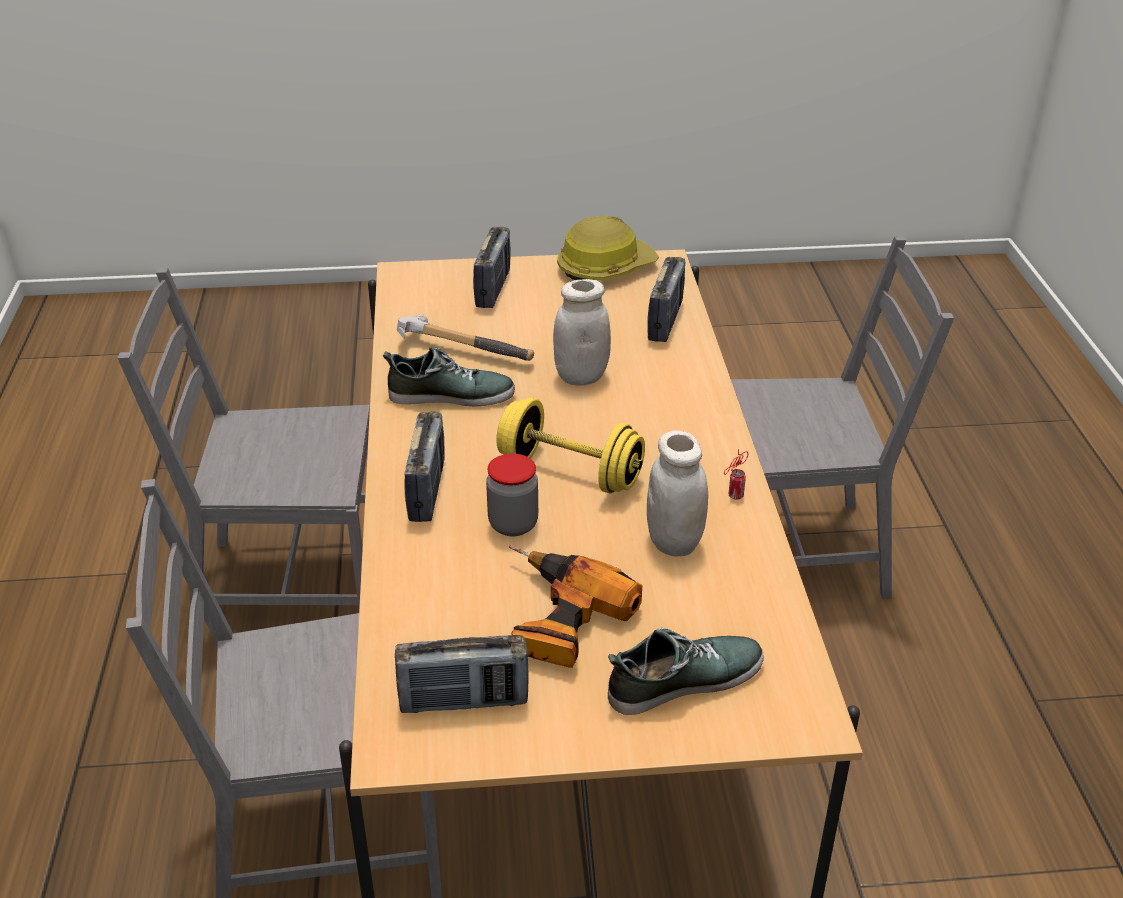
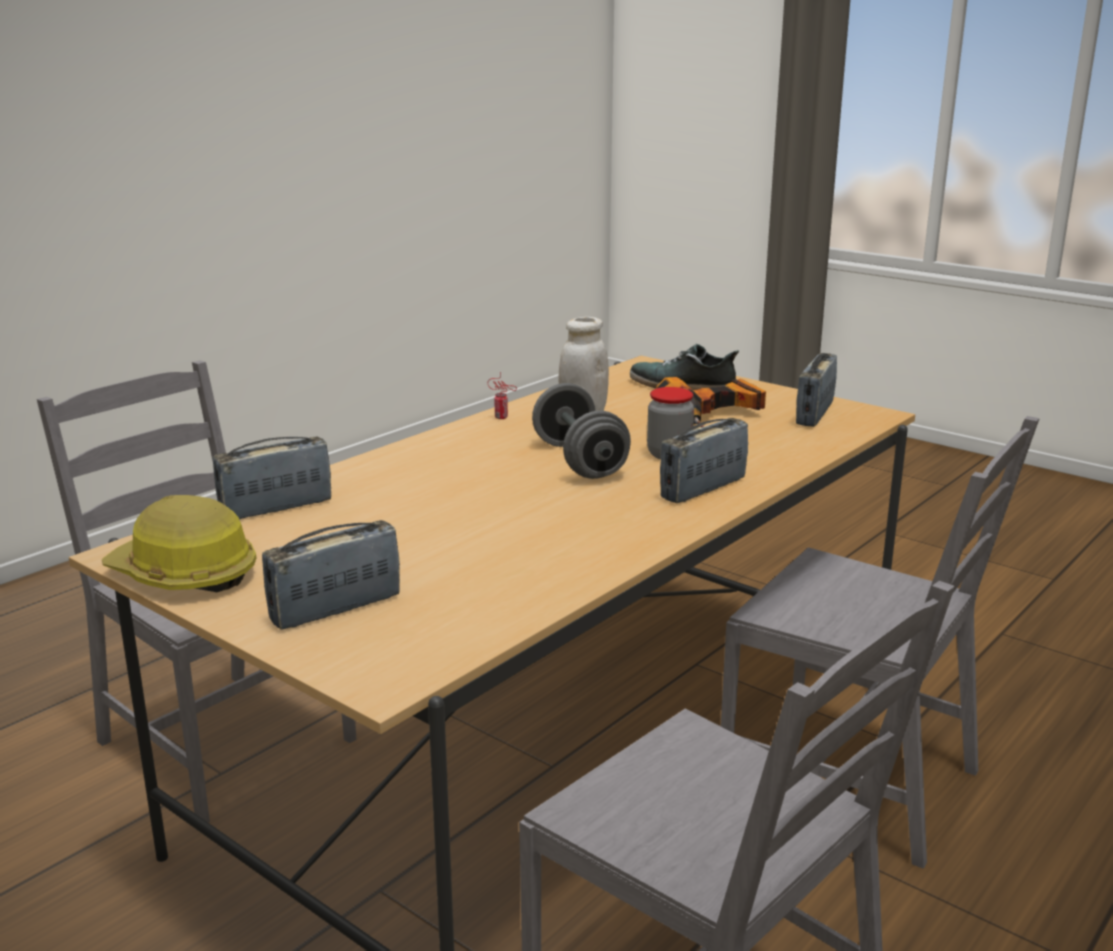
camera: 135 degrees left, 15 degrees down
shoe [383,347,515,406] -> none
radio [395,635,529,713] -> radio turned 105 degrees counterclockwise [796,353,837,427]
hammer [397,314,534,361] -> none
yellow dumbbell [496,398,645,494] -> grey dumbbell [532,383,631,479]
white jar [553,279,611,386] -> none

